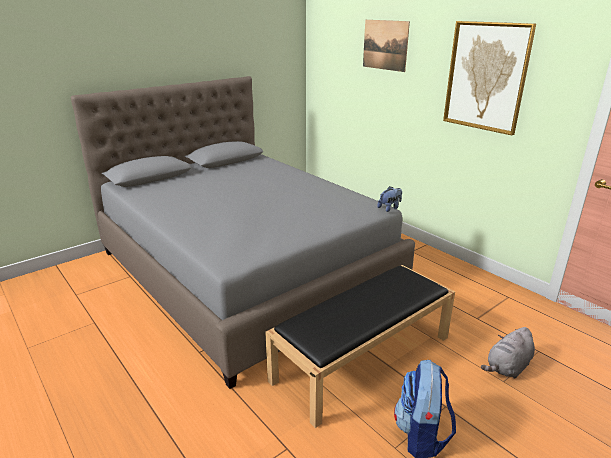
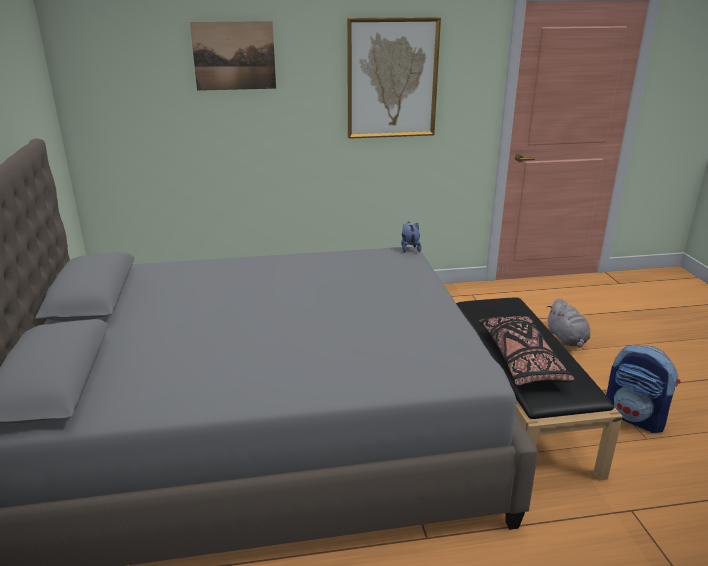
camera: 60 degrees left, 0 degrees up
none -> black pillow [479,316,574,386]

